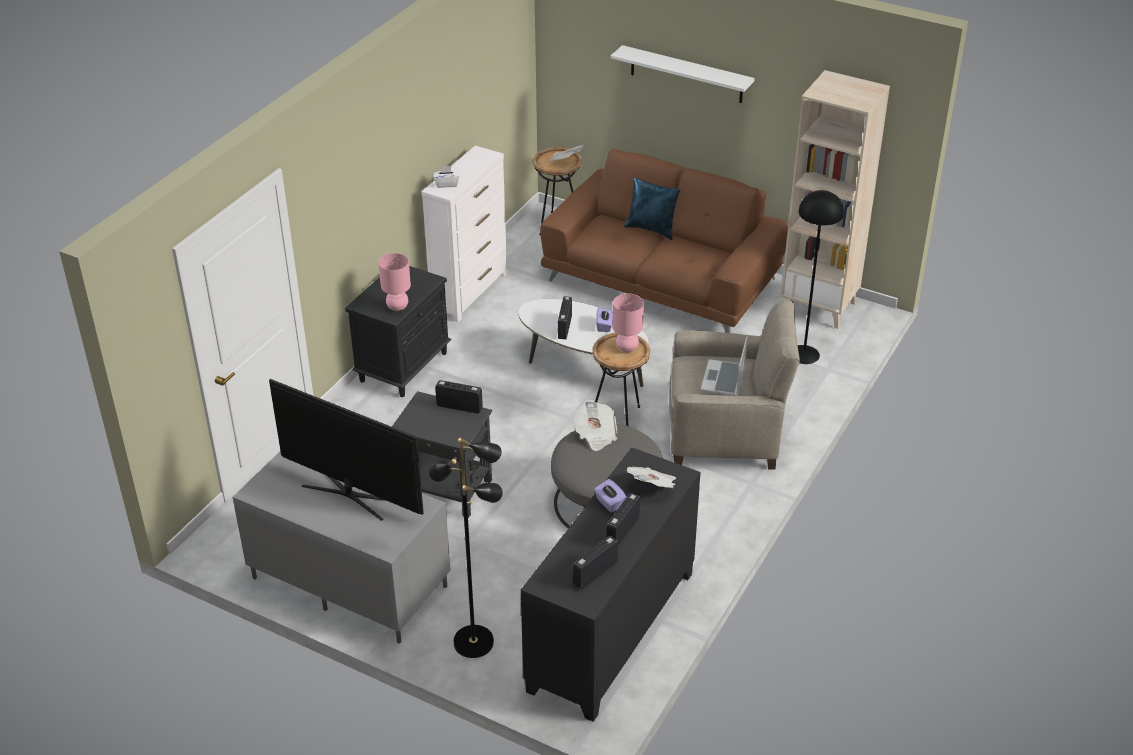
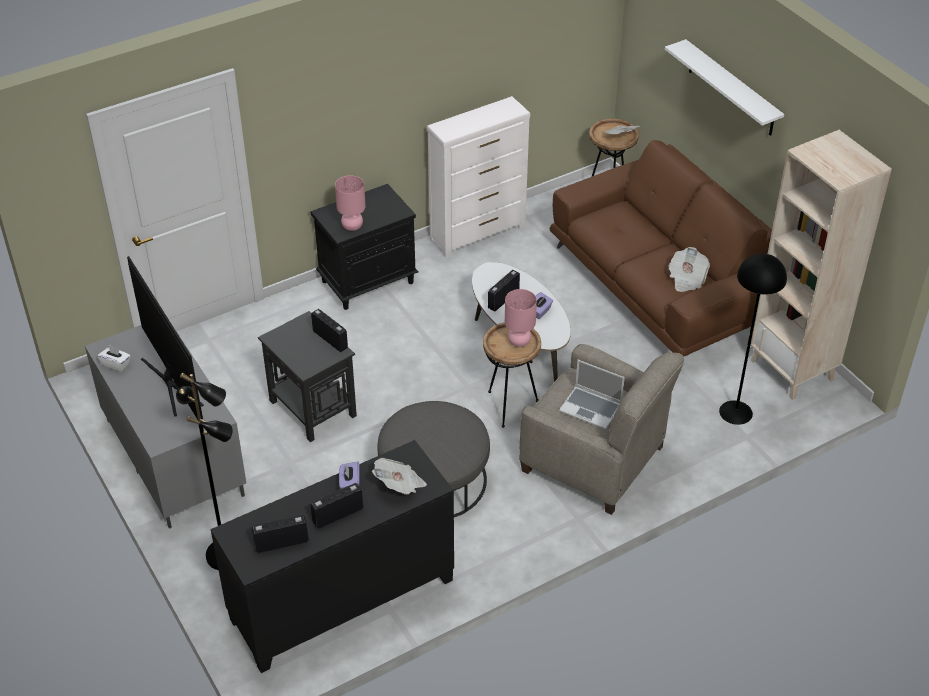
camera: 30 degrees right, 5 degrees up
white tissue box [434,166,459,188] -> white tissue box moved to [98,346,131,372]
newspaper [574,400,617,451] -> newspaper moved to [668,247,710,292]
blue pillow [624,177,680,240] -> none
laptop [700,336,748,396] -> laptop turned 105 degrees counterclockwise [559,360,625,430]

